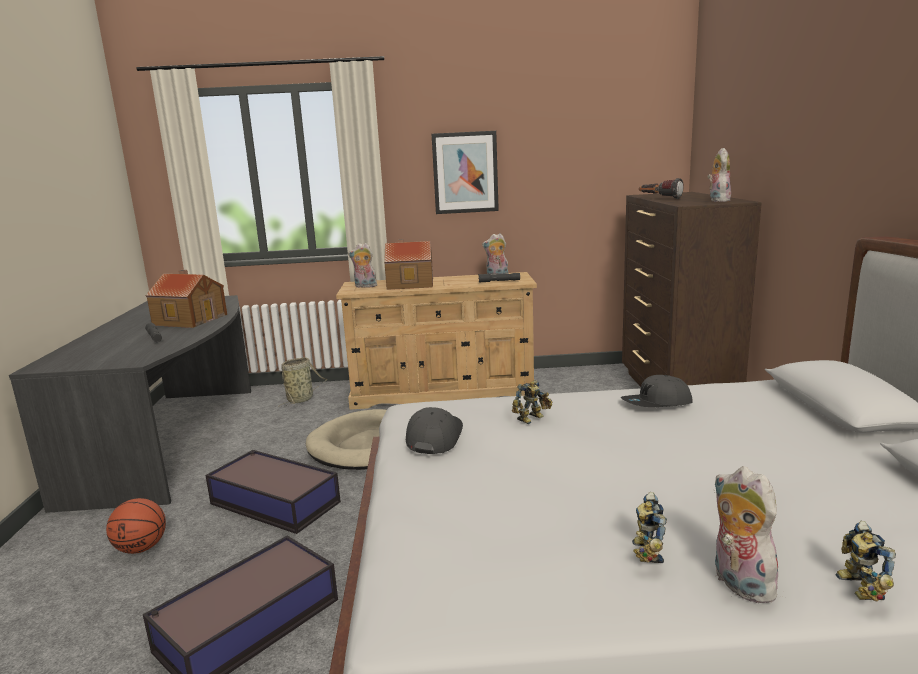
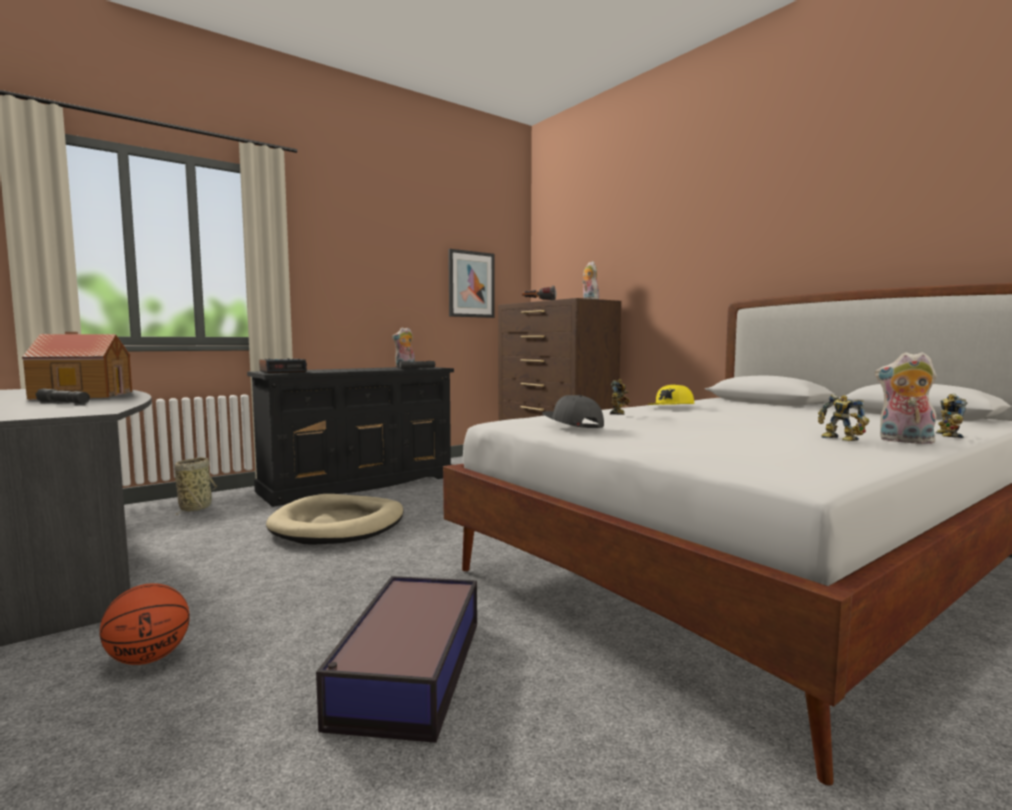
camera: 35 degrees left, 10 degrees down
storage box [205,450,341,534] -> none
beige dresser [336,272,537,409] -> black dresser [247,367,454,507]
plush toy [348,243,377,288] -> alarm clock [259,358,307,373]
toy house [384,239,433,290] -> none
picture [431,131,499,214] -> picture moved to [448,249,495,318]
grey cap [621,375,693,407] -> yellow cap [647,384,694,405]
toy robot [836,521,896,602] -> toy robot turned 60 degrees clockwise [936,394,967,438]

